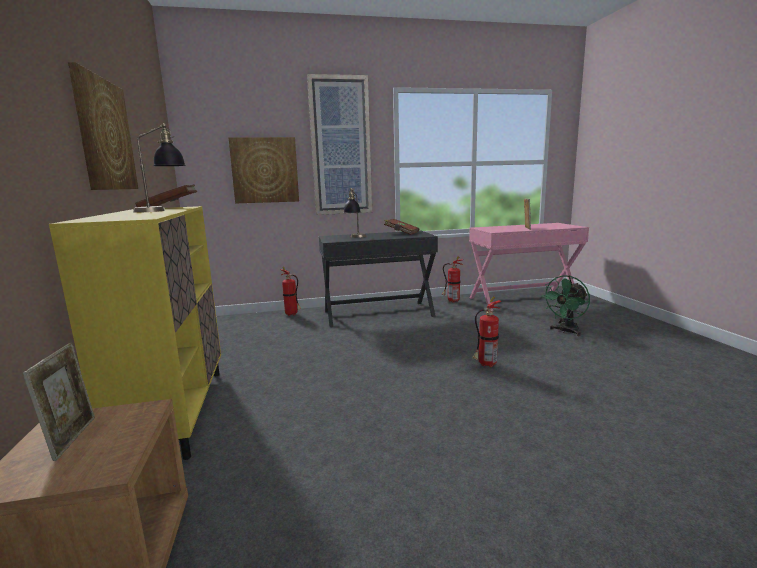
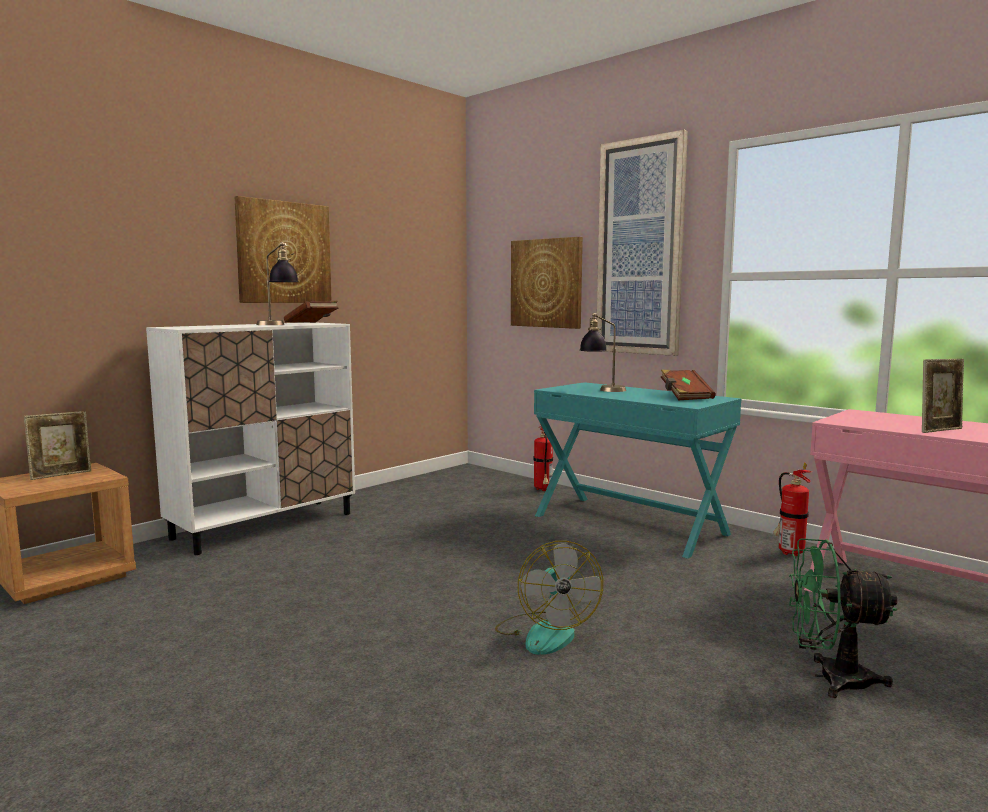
camera: 55 degrees right, 5 degrees down
yellow cabinet [49,206,221,460] -> white cabinet [146,323,355,555]
black desk [319,231,438,327] -> turquoise desk [534,382,741,559]
fire extinguisher [472,296,501,367] -> fan [495,541,603,655]

